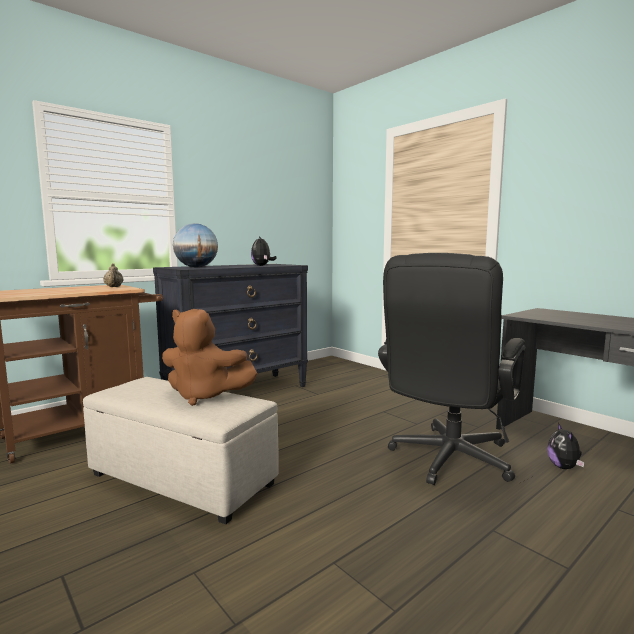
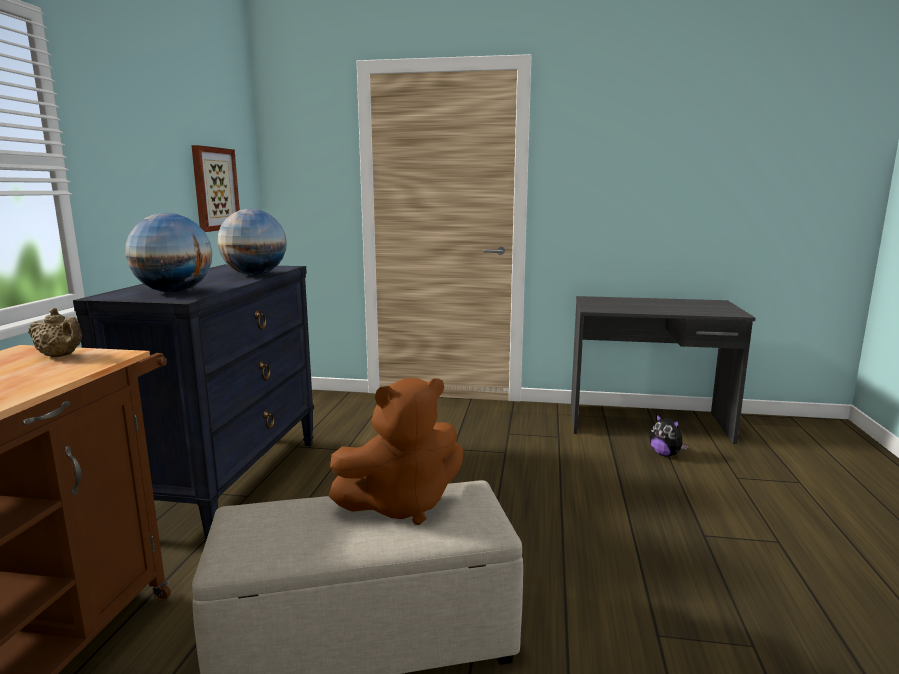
camera: 40 degrees left, 5 degrees up
plush toy [251,236,277,266] -> globe [217,209,287,275]
black office chair [378,253,525,485] -> none
none -> picture [191,145,240,232]

